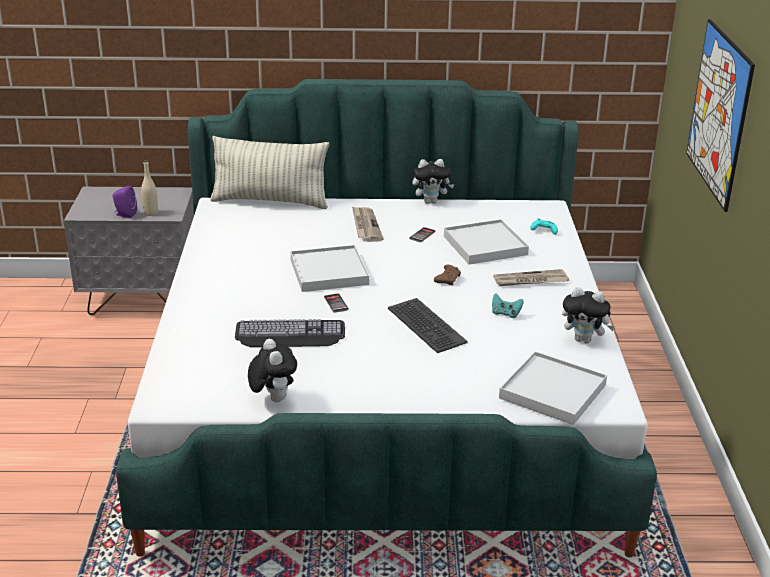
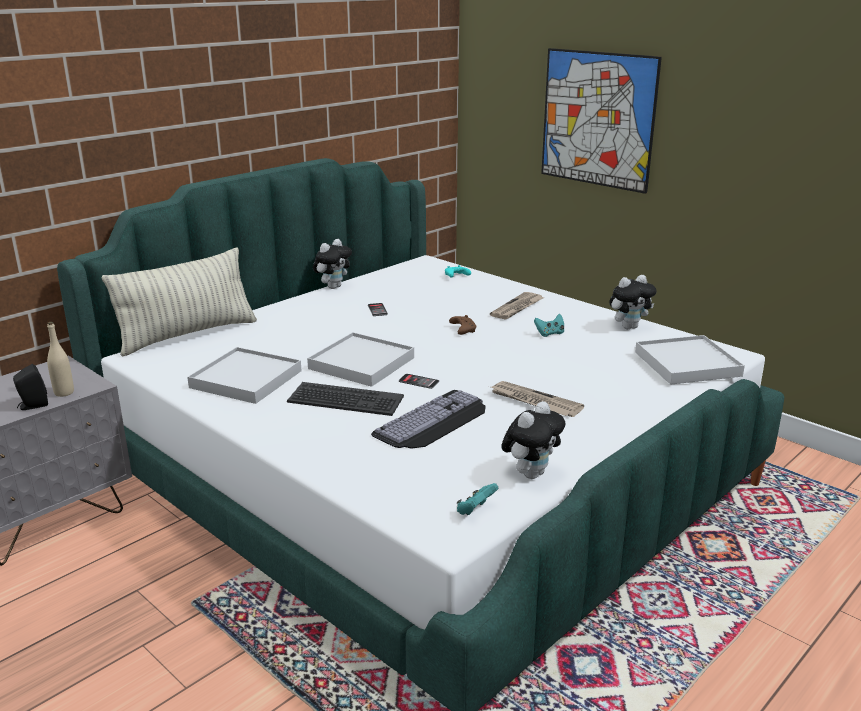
camera: 45 degrees left, 5 degrees down
purple speaker [113,186,137,218] -> black speaker [13,364,48,410]
plush toy [248,339,297,402] -> plush toy turned 105 degrees clockwise [501,401,566,479]
newspaper [352,206,383,242] -> newspaper moved to [491,381,584,417]
keyboard [388,298,468,353] -> keyboard moved to [287,382,404,416]
white tray [444,219,529,265] -> white tray moved to [187,347,302,404]
none -> turquoise game controller [457,483,499,515]

